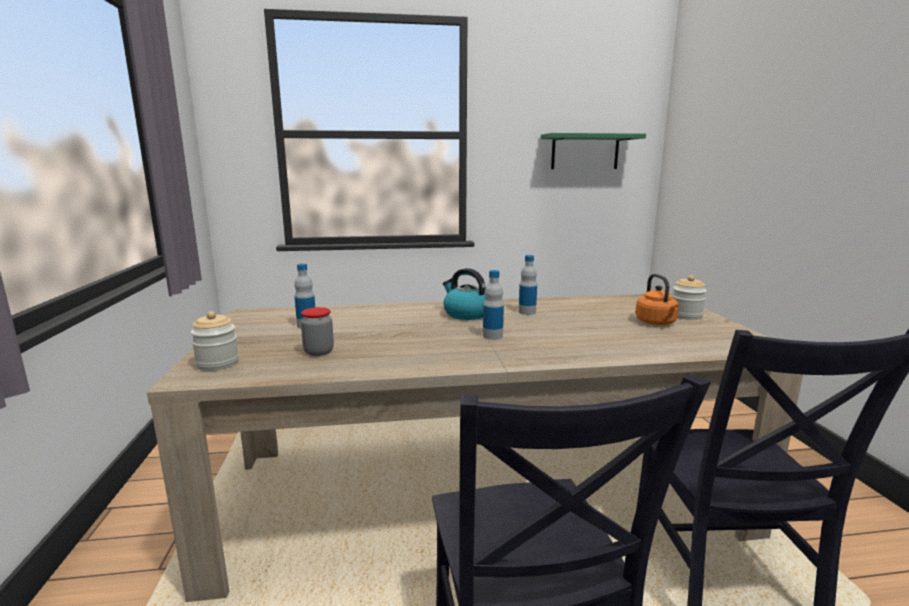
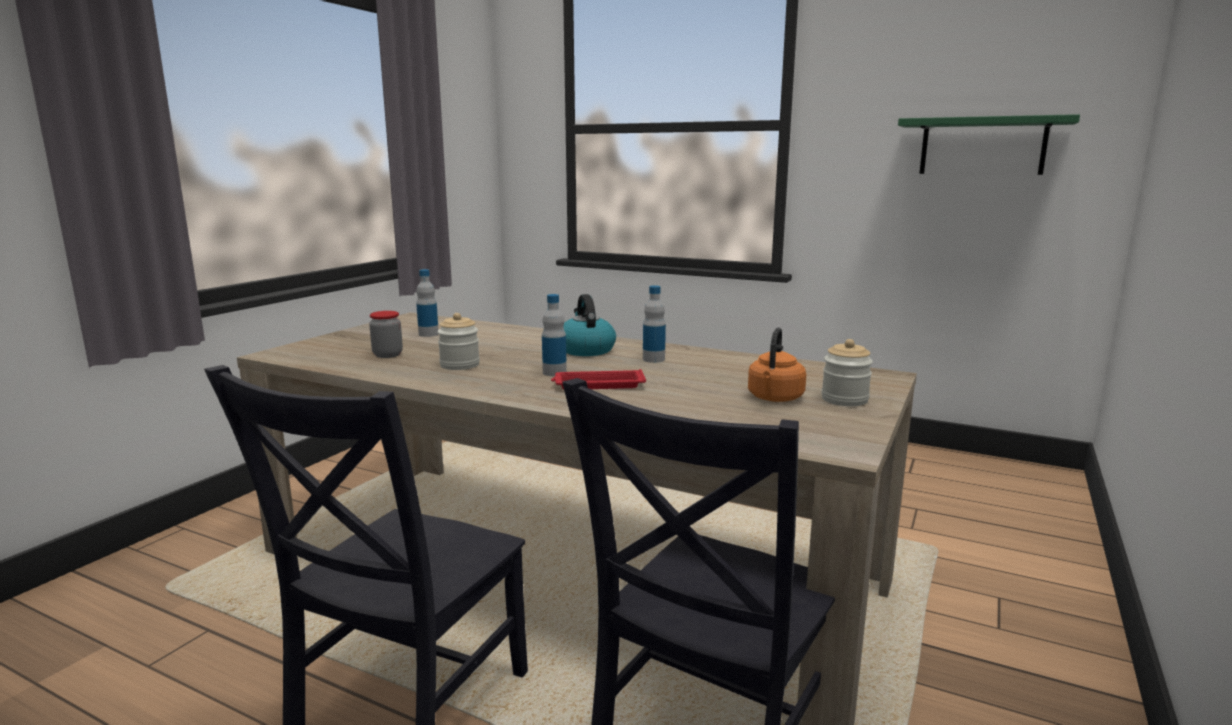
camera: 35 degrees right, 0 degrees up
jar [190,311,239,371] -> jar moved to [437,313,480,370]
none -> red tray [551,369,646,390]

